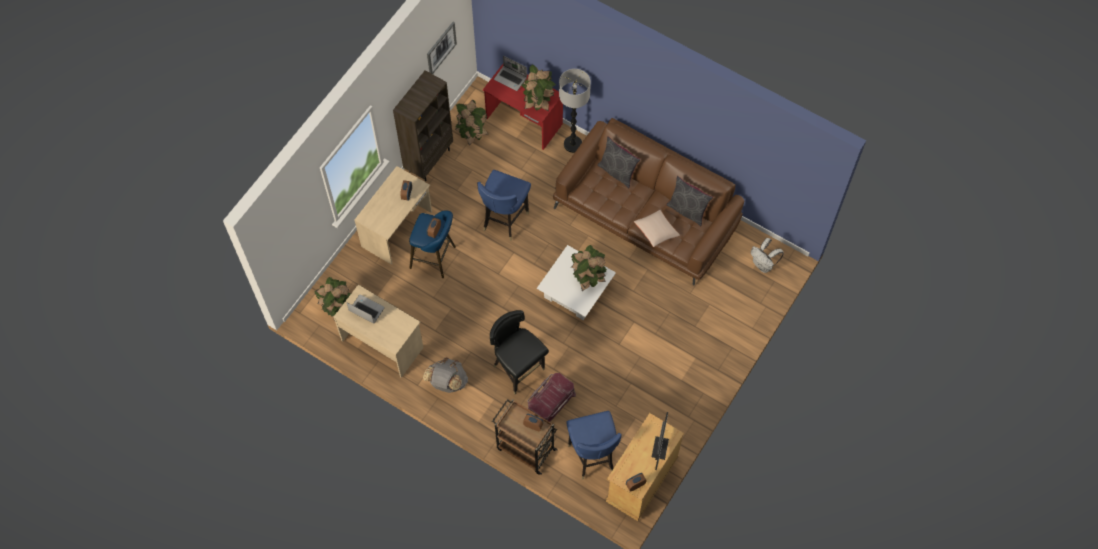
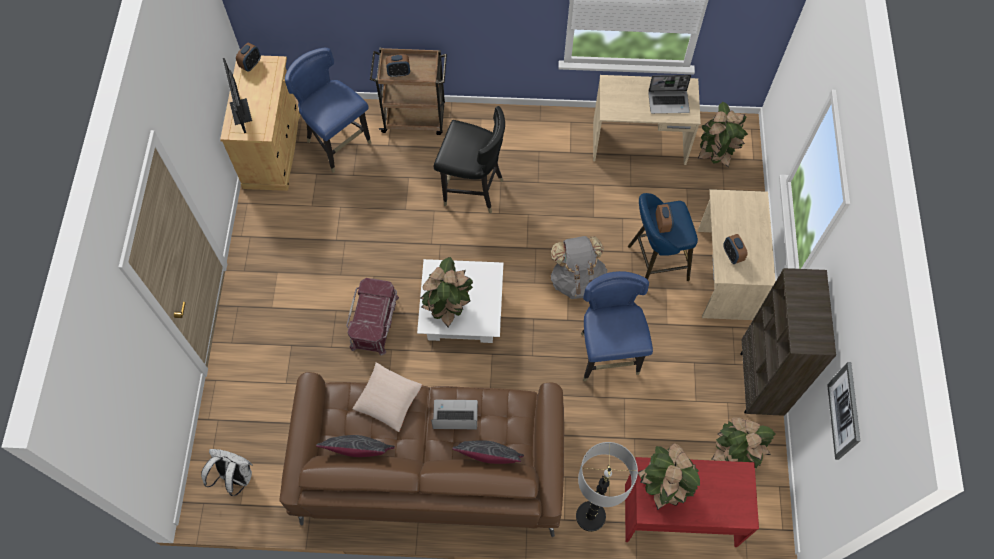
camera: 150 degrees right, 0 degrees up
grey backpack [423,358,468,393] -> grey backpack moved to [550,236,607,299]
laptop [494,56,527,91] -> laptop moved to [431,400,478,429]
red storage box [527,373,576,422] -> red storage box moved to [346,278,399,356]

